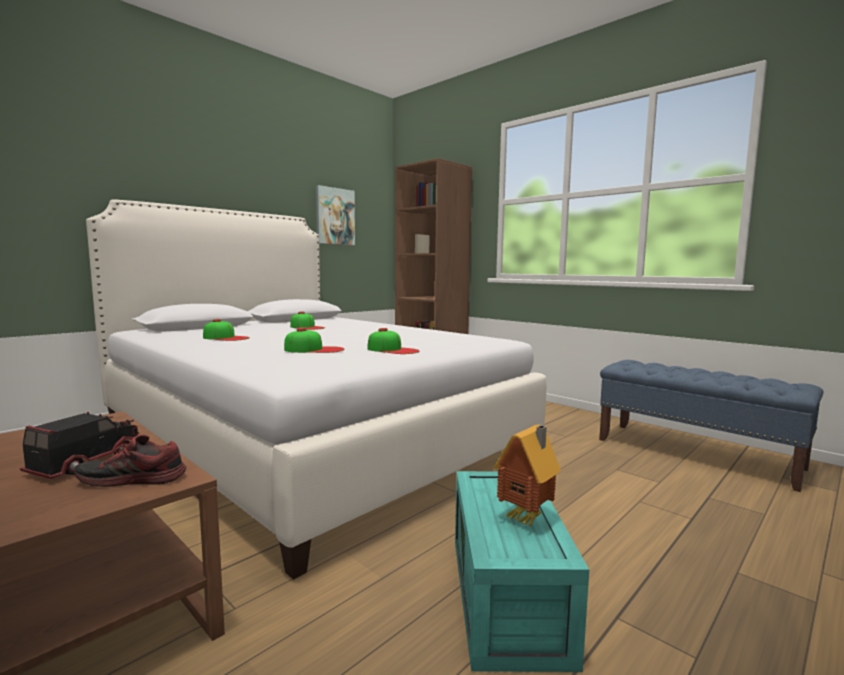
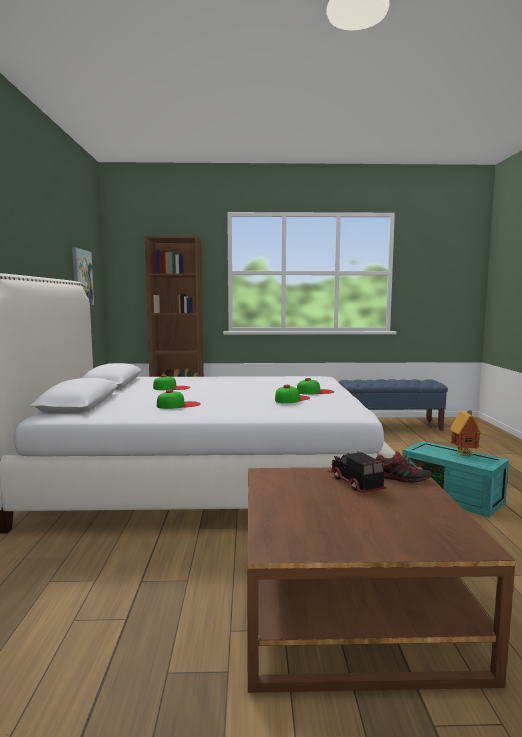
camera: 45 degrees left, 0 degrees up
shoe [74,435,186,487] -> shoe turned 105 degrees counterclockwise [376,451,432,483]

